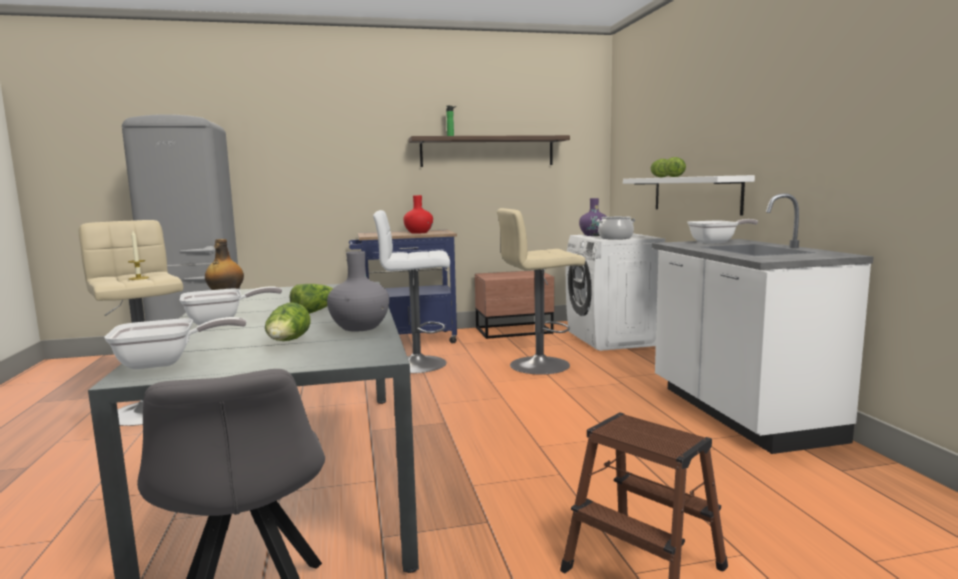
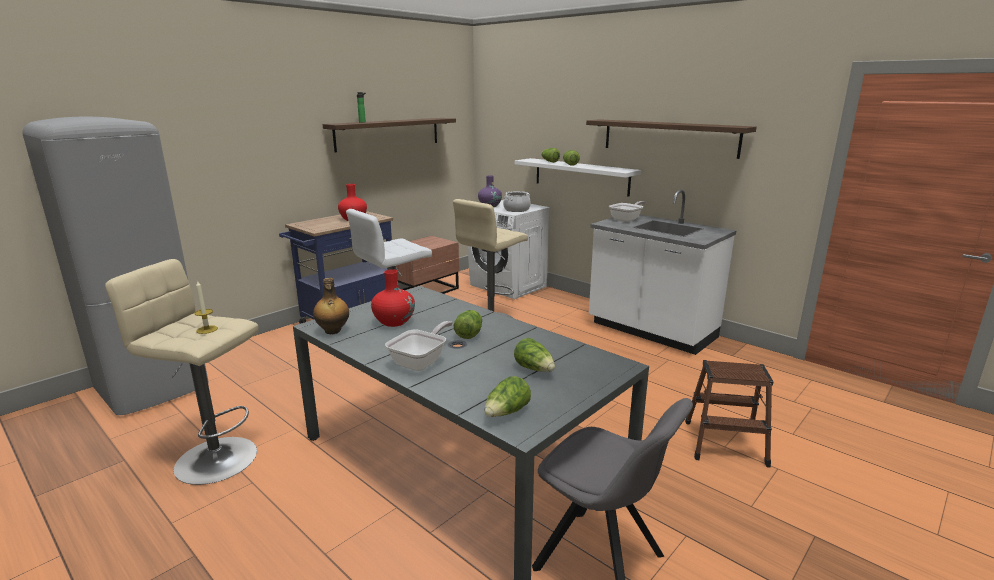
camera: 35 degrees left, 10 degrees up
frying pan [104,317,247,369] -> lettuce [485,376,531,417]
grey vase [327,251,389,331] -> none
none -> red vase [371,269,415,327]
none -> shelf [586,119,757,159]

